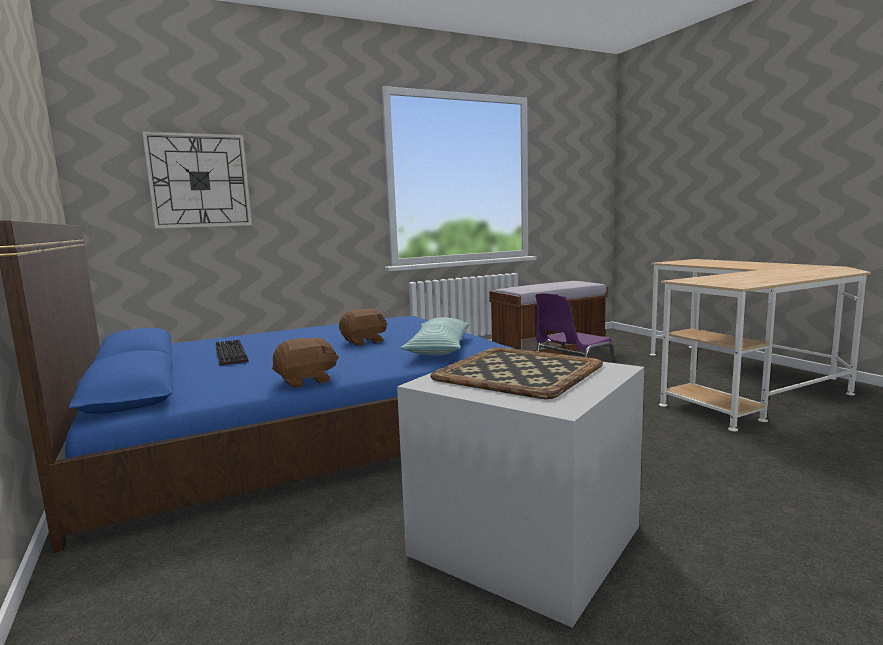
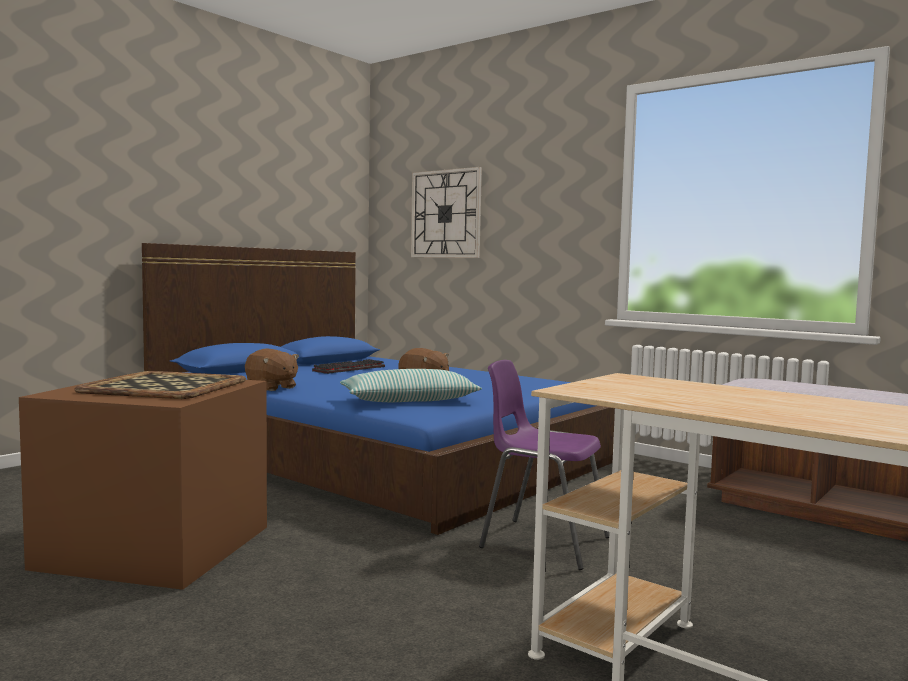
camera: 65 degrees right, 5 degrees down
grey storage box [397,362,644,628] -> brown storage box [19,373,267,590]

